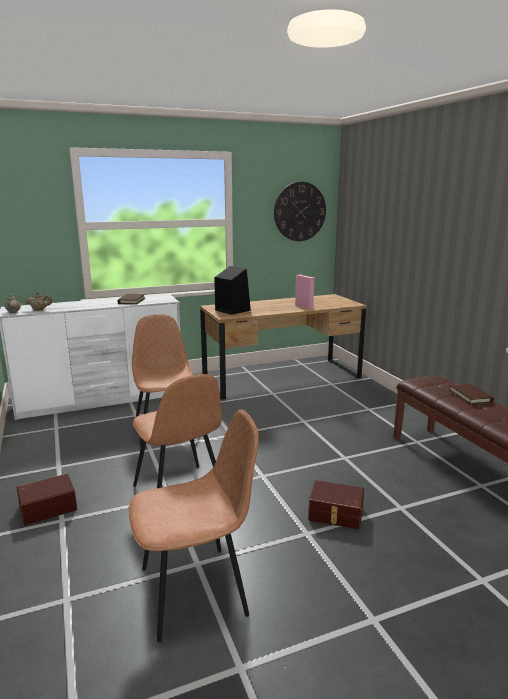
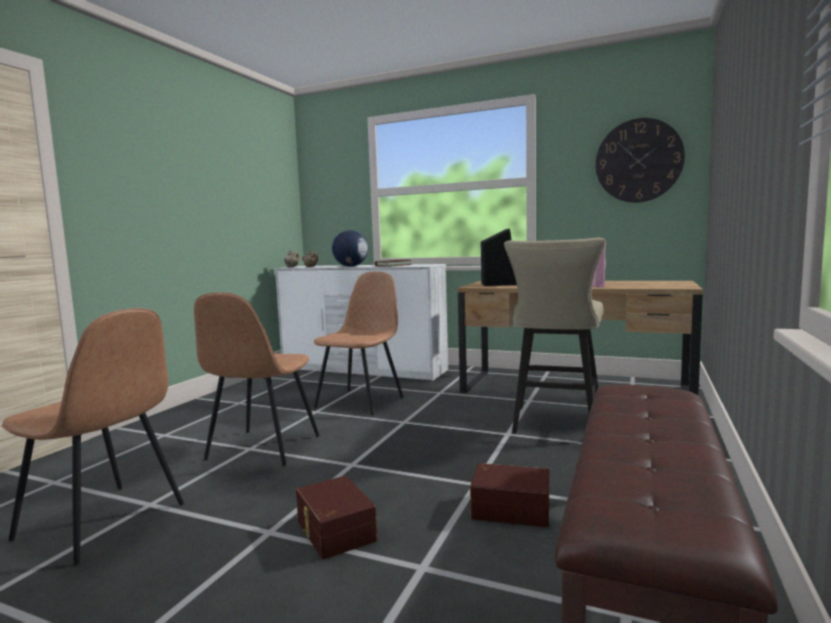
camera: 45 degrees right, 10 degrees down
brown storage box [17,474,77,525] -> brown storage box moved to [470,463,549,527]
brown book [449,384,494,405] -> none
none -> globe [332,230,368,266]
none -> beige stool [504,238,605,433]

